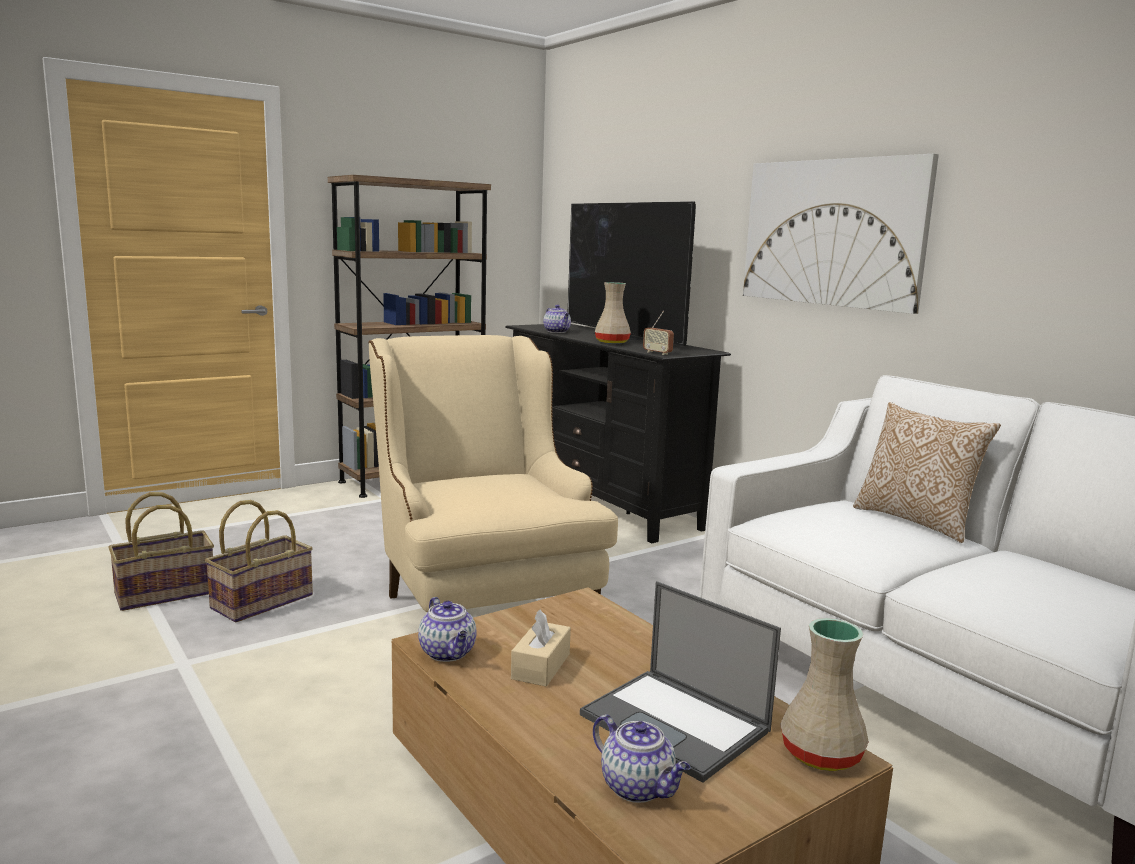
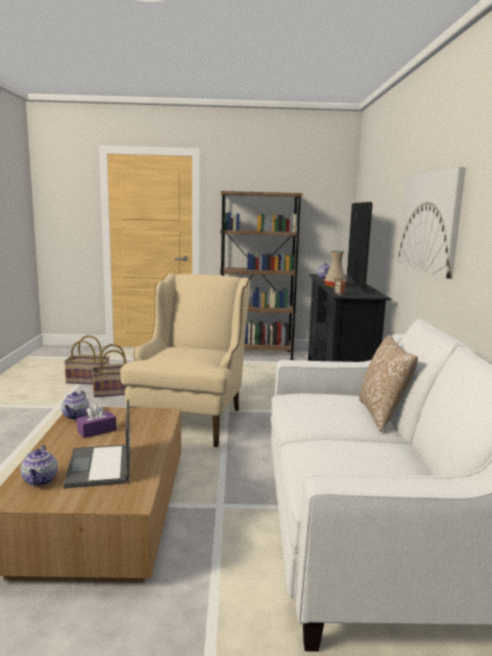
camera: 35 degrees right, 0 degrees up
beige tissue box [511,610,571,687] -> purple tissue box [77,403,117,438]
beige vase [780,618,869,771] -> none

